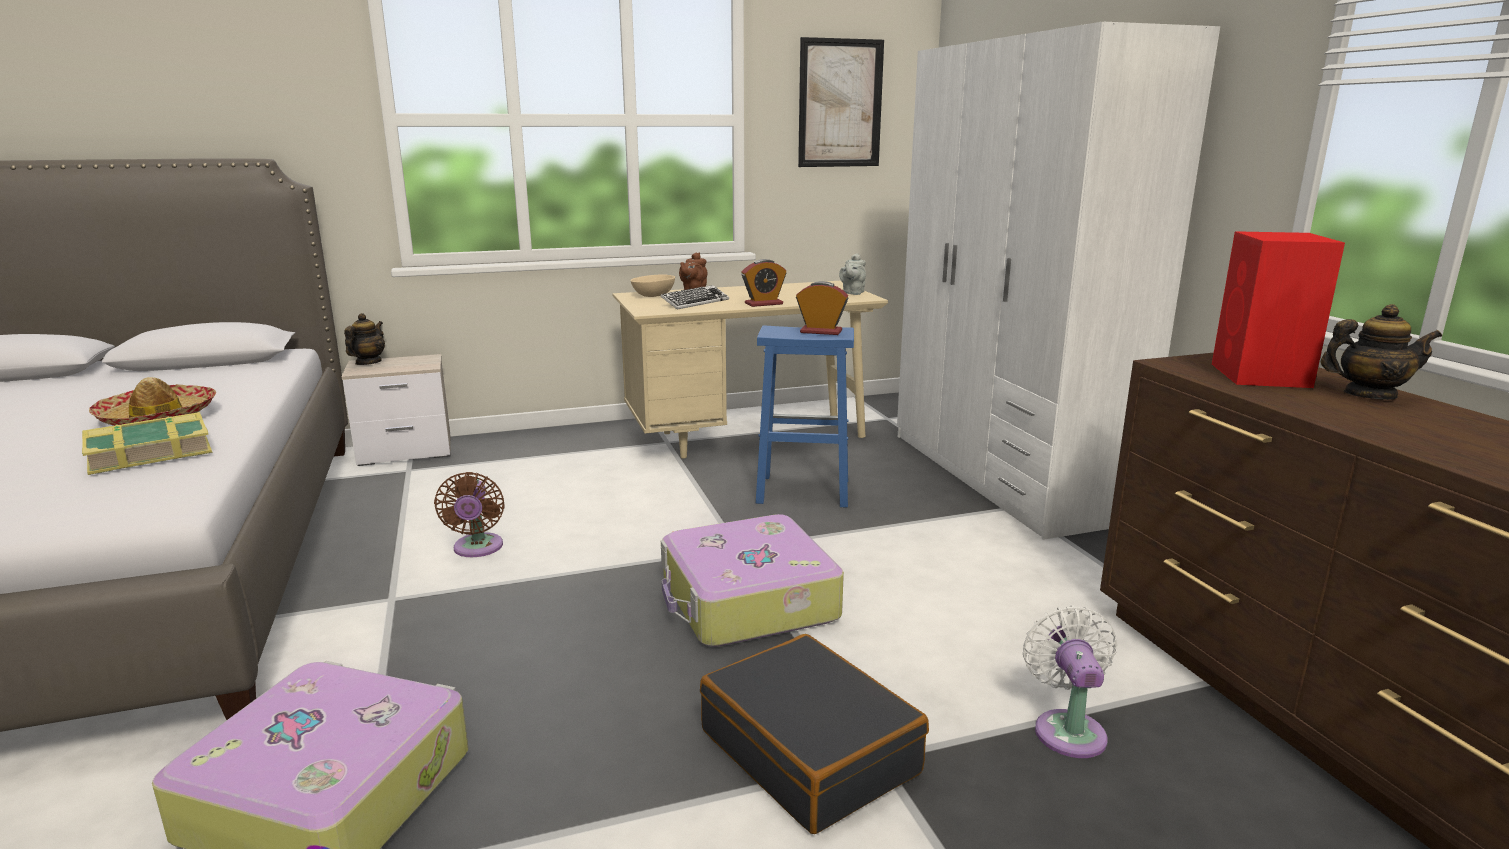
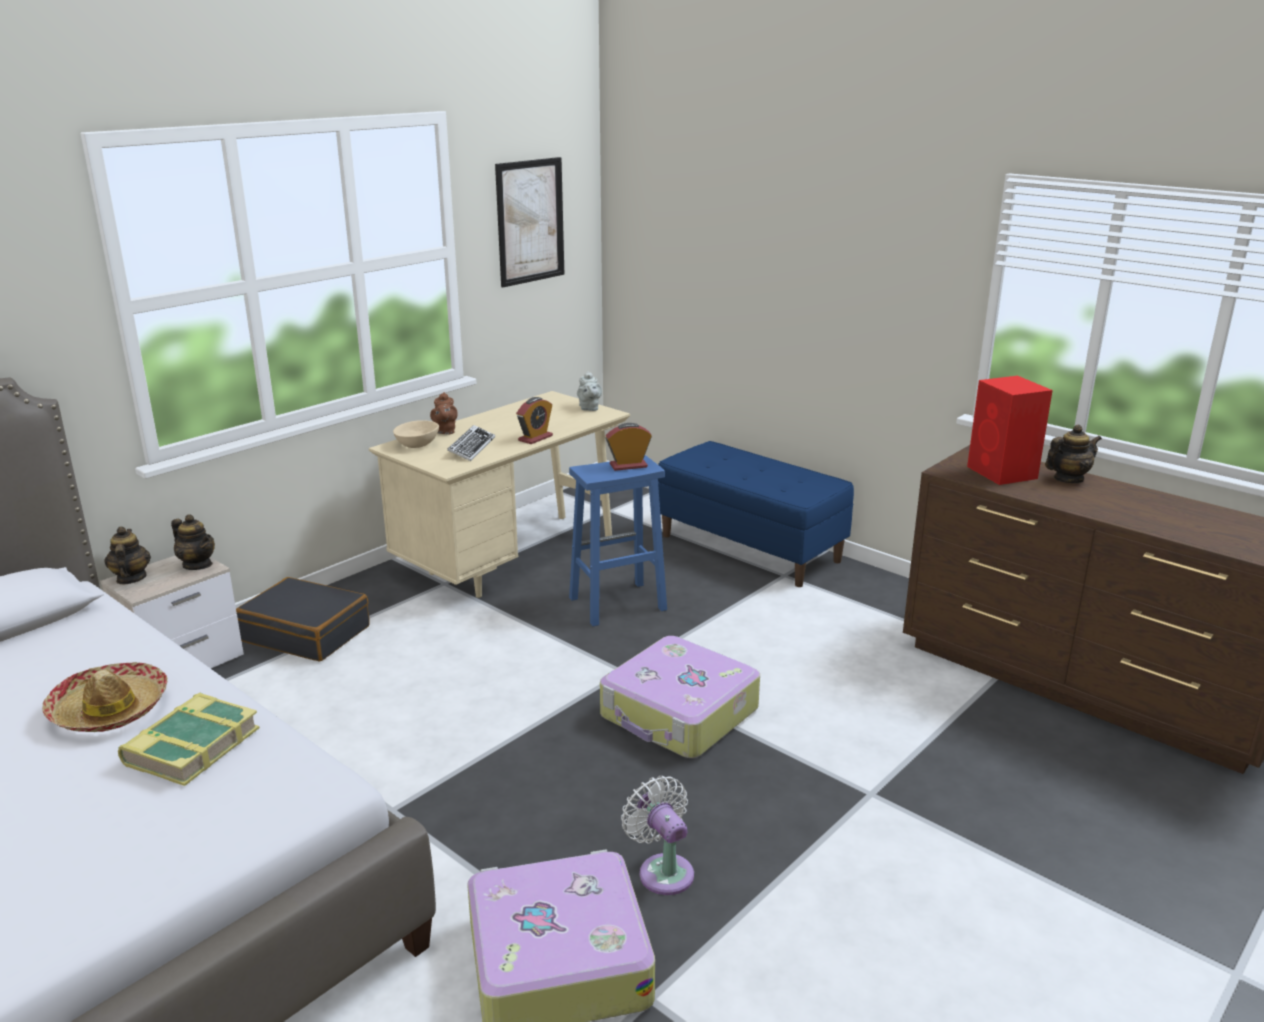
camera: 30 degrees left, 5 degrees up
brown fan [434,472,505,557] -> none
black suitcase [700,634,929,834] -> black suitcase moved to [236,577,370,662]
white wardrobe [897,22,1220,540] -> blue bench [658,441,854,587]
white fan [1023,606,1117,758] -> white fan moved to [621,776,694,895]
none -> teapot [171,514,215,570]

